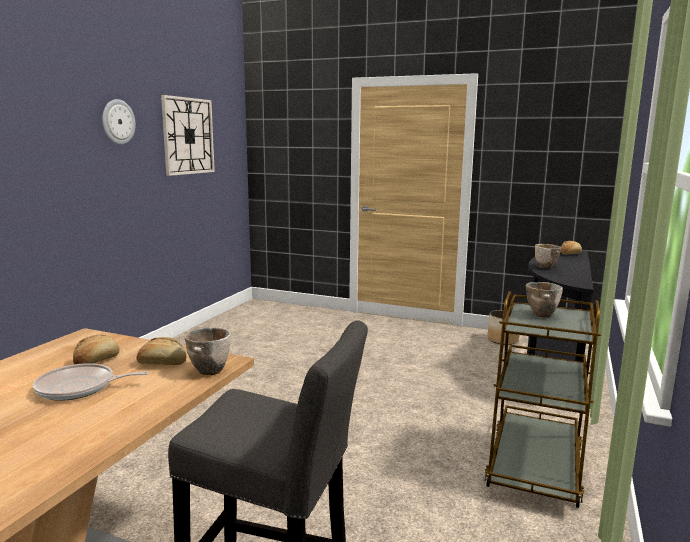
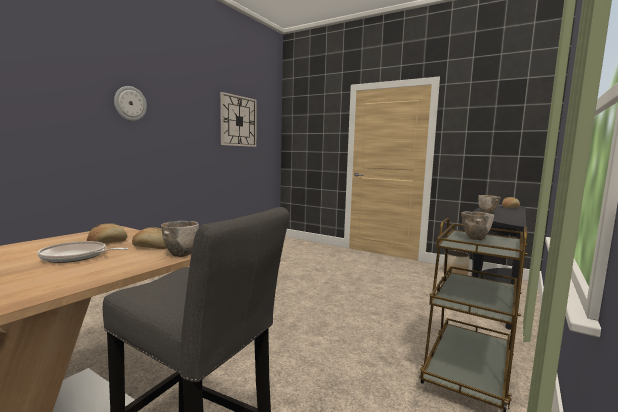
camera: 10 degrees right, 5 degrees down
wall clock [102,99,136,145] -> wall clock moved to [114,86,147,121]

